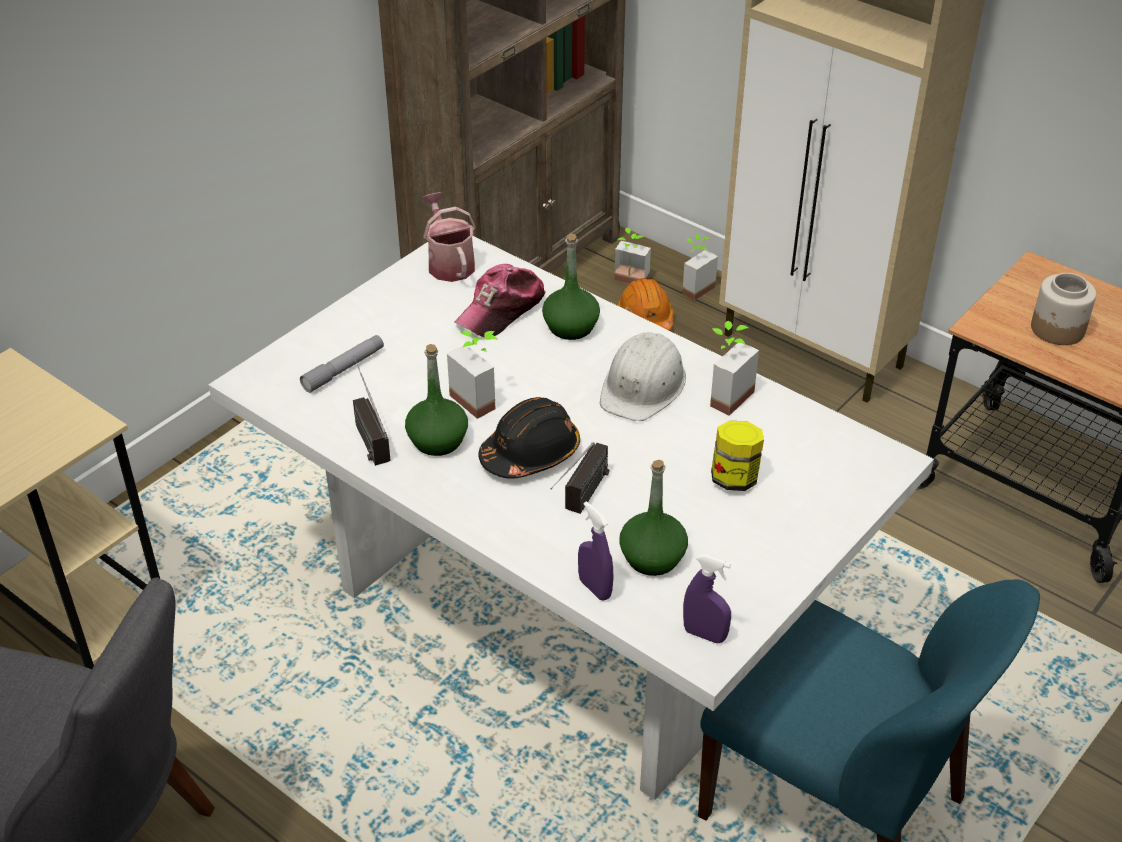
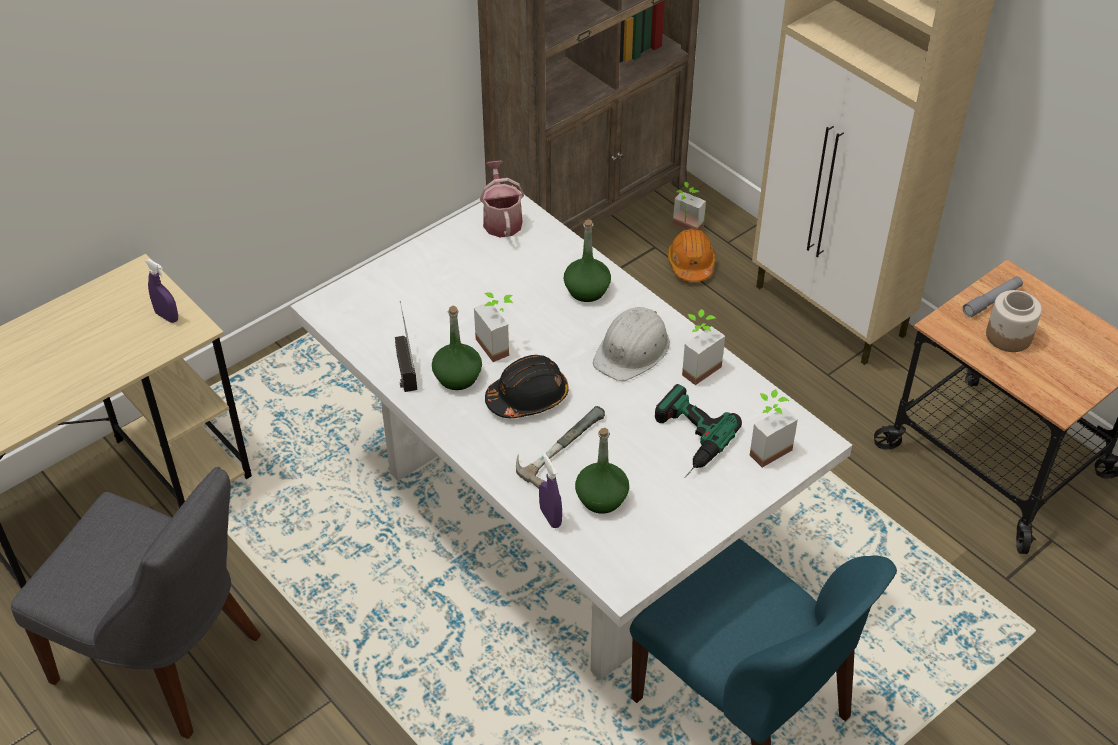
camera: 10 degrees right, 5 degrees up
grey flashlight [300,335,384,393] -> grey flashlight moved to [963,276,1023,317]
cap [454,264,545,337] -> none
radio [550,442,610,514] -> hammer [516,406,605,489]
potted plant [682,234,718,301] -> potted plant moved to [750,389,798,468]
purple spray bottle [683,554,731,643] -> purple spray bottle moved to [145,259,178,323]
jar [711,420,764,491] -> power drill [655,384,742,478]

